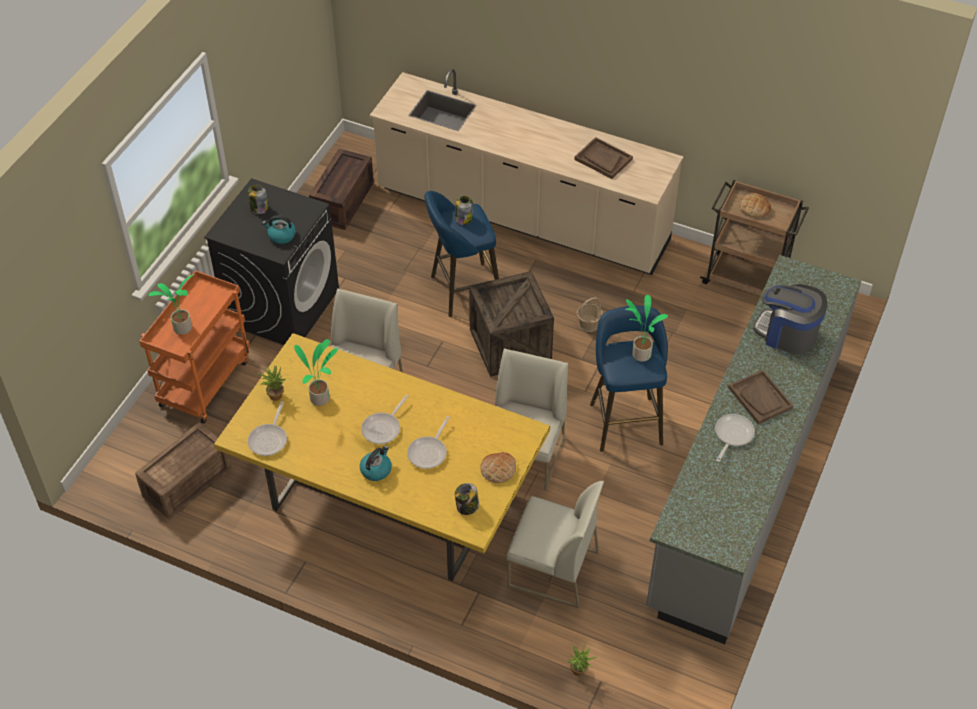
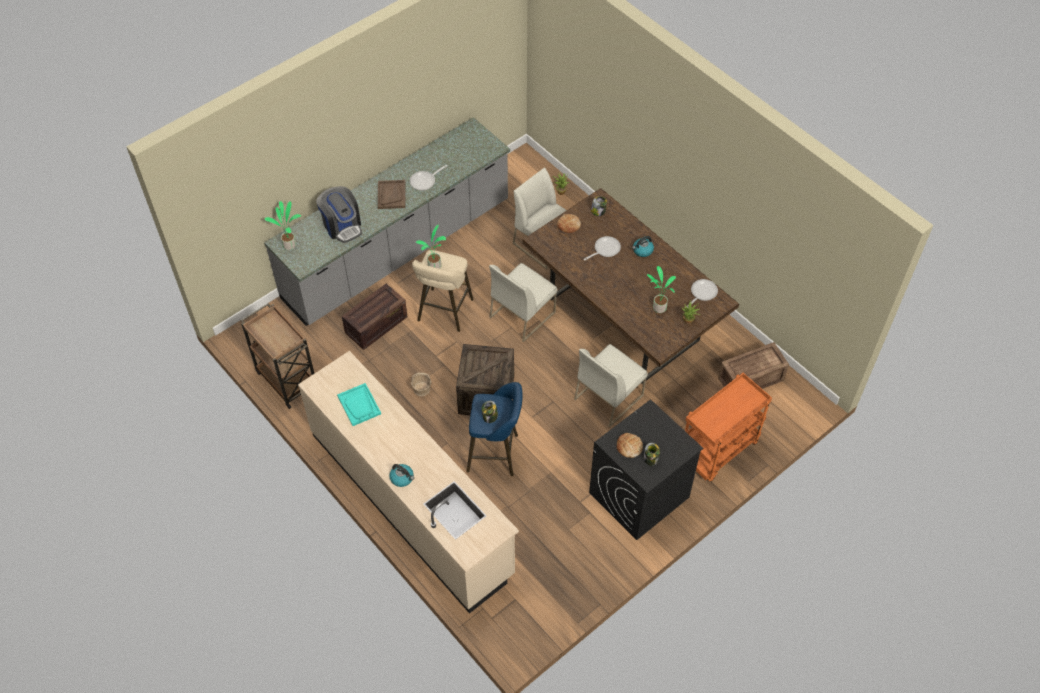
camera: 155 degrees left, 5 degrees up
potted plant [148,275,193,335] -> potted plant moved to [265,201,301,250]
yellow dining table [214,333,550,581] -> brown dining table [523,188,739,384]
kettle [262,215,296,244] -> kettle moved to [390,464,414,487]
crate [309,149,374,230] -> crate moved to [342,284,407,350]
frying pan [361,395,409,444] -> none
brown tray [574,137,633,179] -> turquoise tray [337,383,381,426]
blue stool [590,306,668,452] -> beige stool [412,250,474,332]
bread [739,193,771,217] -> bread moved to [617,433,643,458]

